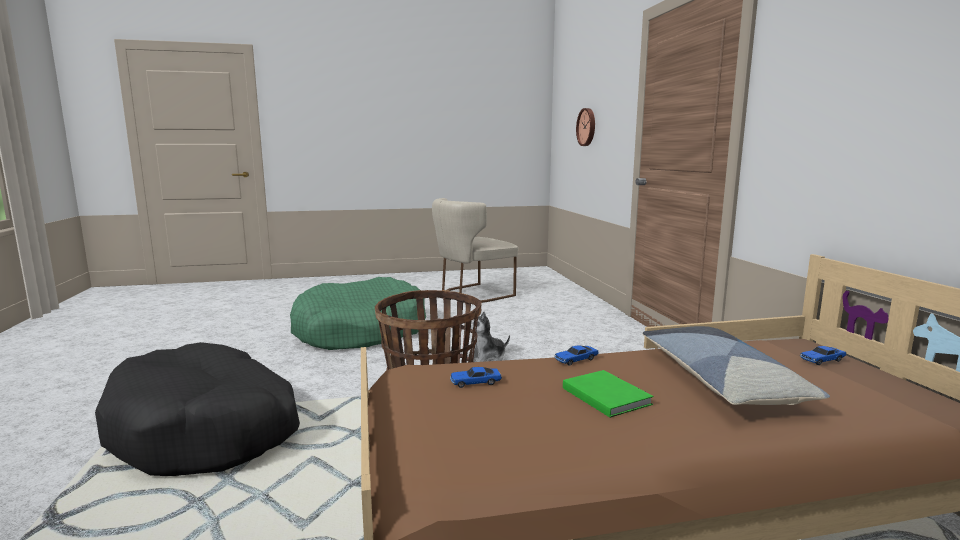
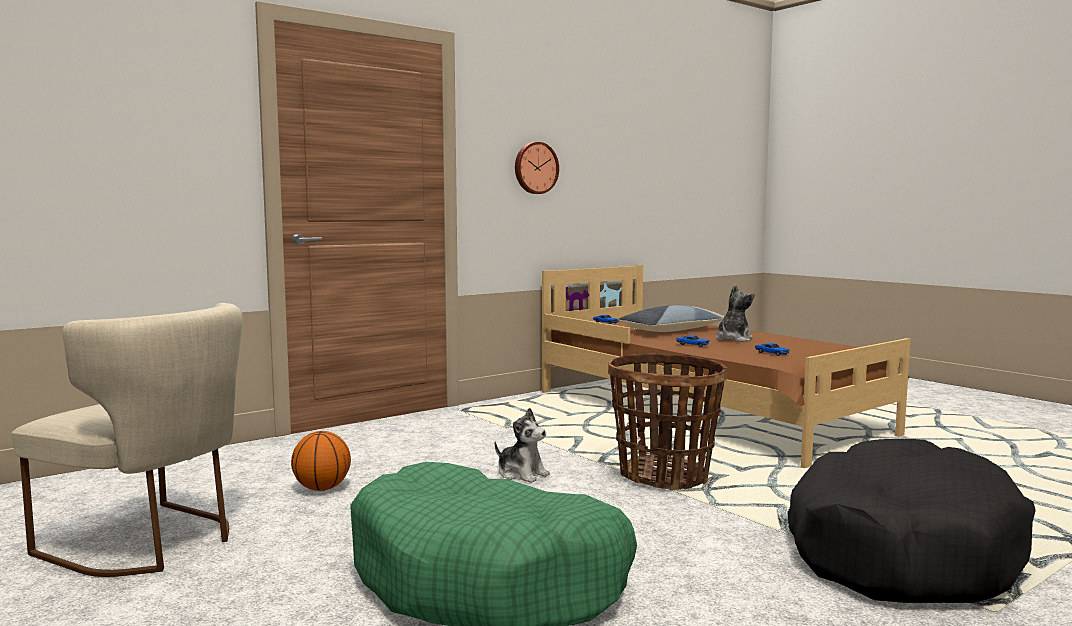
camera: 115 degrees left, 5 degrees down
green book [563,370,654,418] -> plush toy [716,284,755,342]
wall clock [576,108,595,146] -> wall clock moved to [515,142,559,194]
none -> basketball [291,431,351,491]

